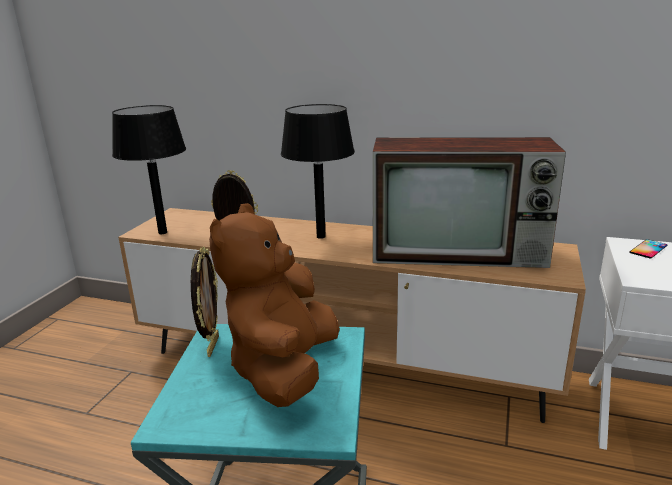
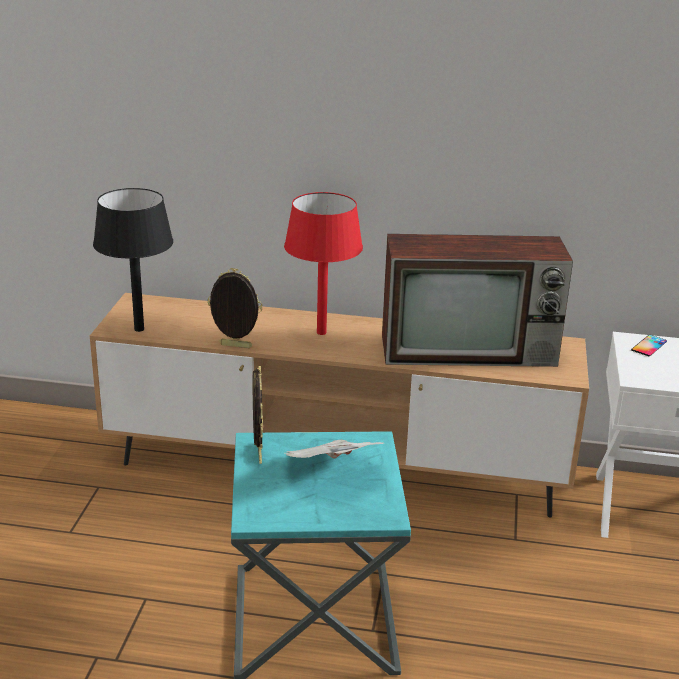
camera: 10 degrees left, 5 degrees up
brown plush toy [209,203,340,407] -> newspaper [285,440,384,459]
black table lamp [281,104,355,239] -> red table lamp [284,192,363,335]

